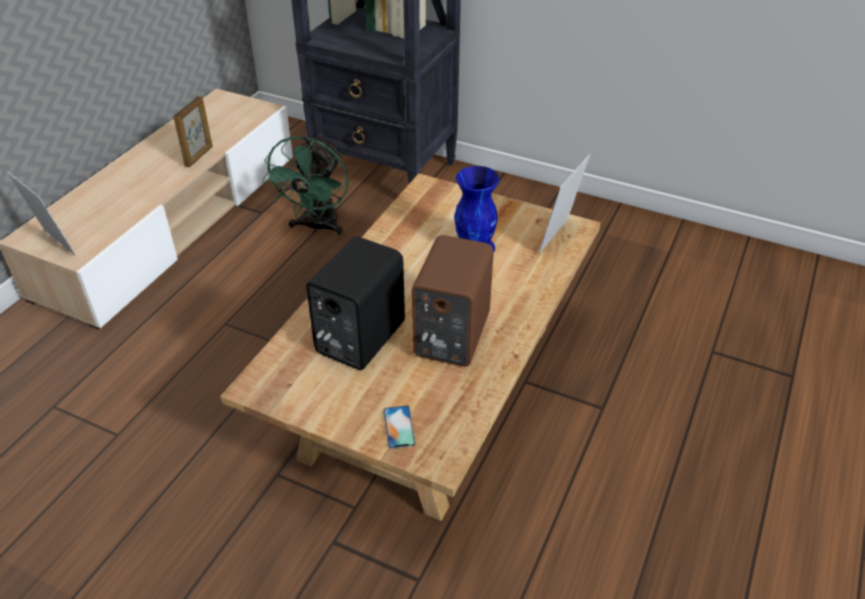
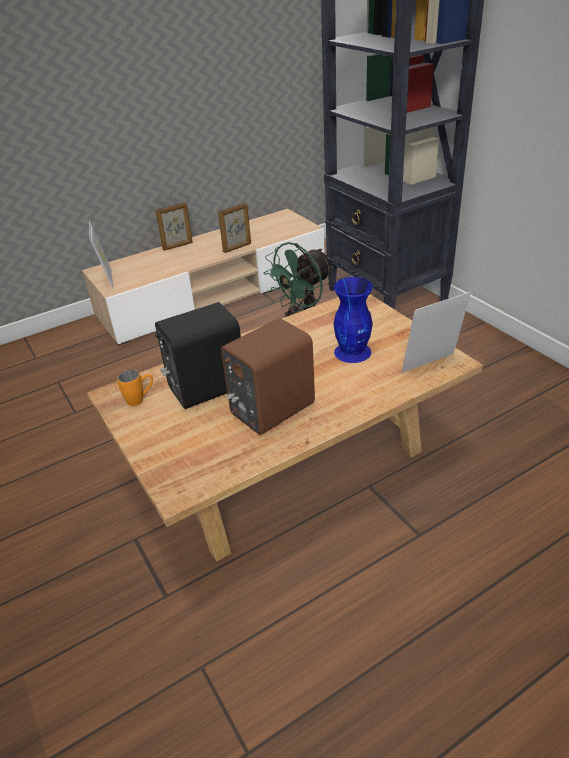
camera: 35 degrees right, 5 degrees down
phone [383,406,416,449] -> none
none -> orange mug [117,370,153,406]
none -> picture frame [155,202,193,251]

